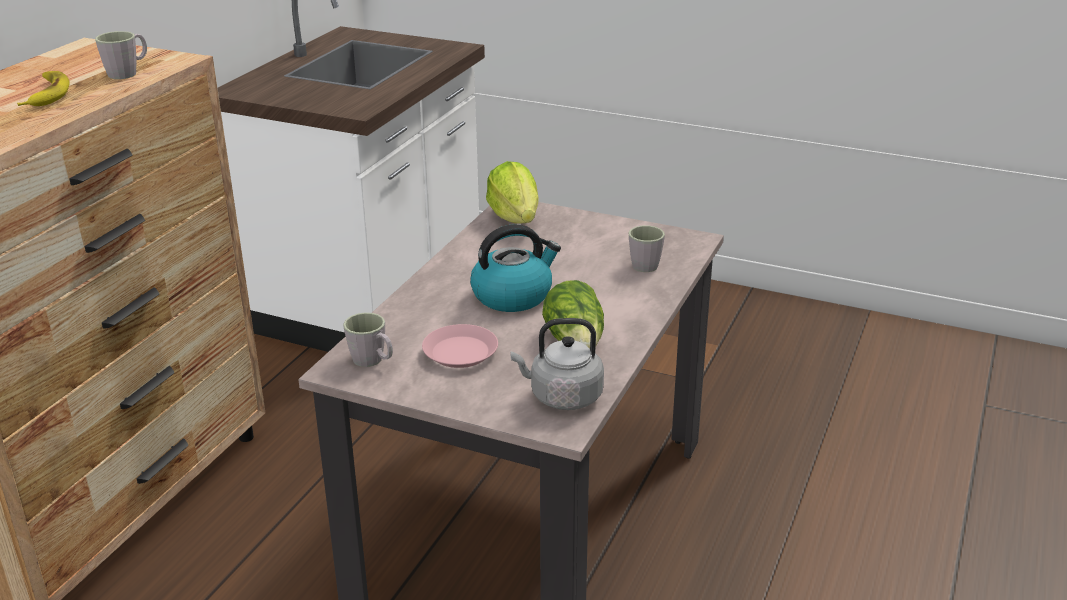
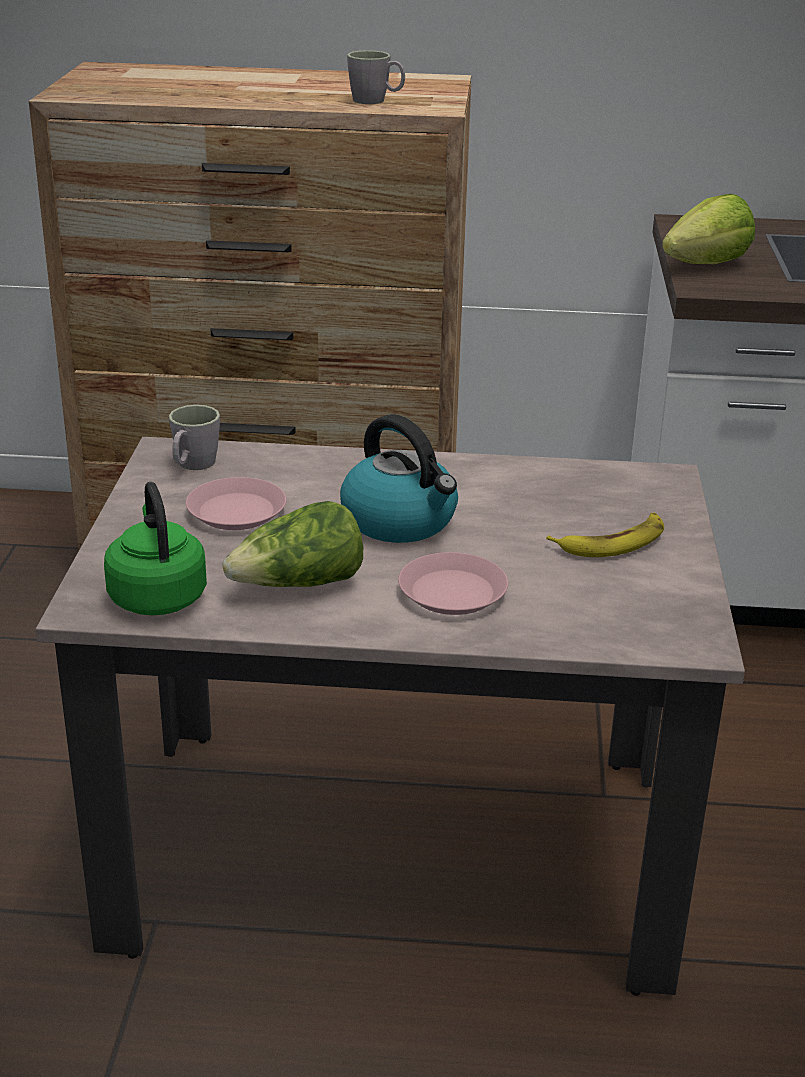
camera: 70 degrees right, 0 degrees up
banana [17,71,70,106] -> banana moved to [546,513,664,557]
lettuce [486,161,539,224] -> lettuce moved to [662,194,755,264]
grey kettle [510,318,604,410] -> green kettle [104,482,207,615]
grey mug [629,225,665,272] -> none
none -> pink plate [398,552,508,615]

